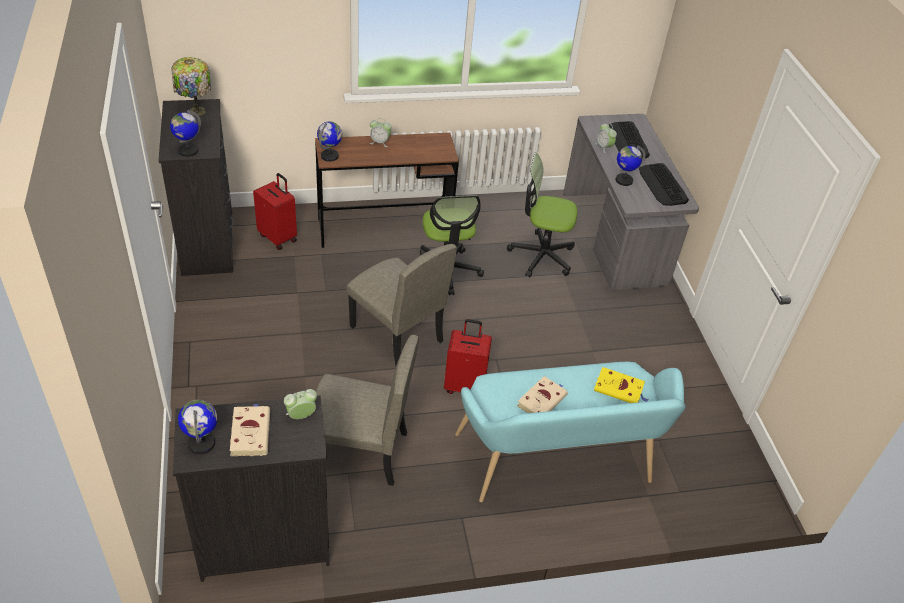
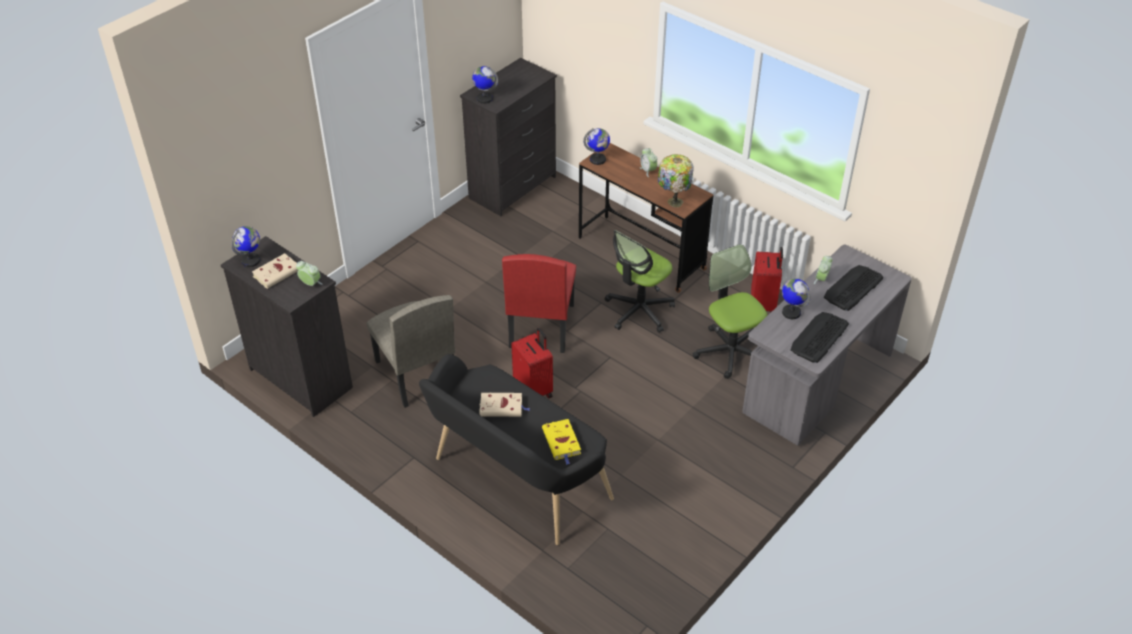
camera: 55 degrees right, 0 degrees up
table lamp [172,57,211,116] -> table lamp moved to [658,154,693,207]
red suitcase [253,173,297,250] -> red suitcase moved to [751,247,783,313]
beige chair [346,244,457,366] -> red chair [502,254,576,353]
turquoise bench [455,362,686,502] -> black bench [419,354,614,545]

